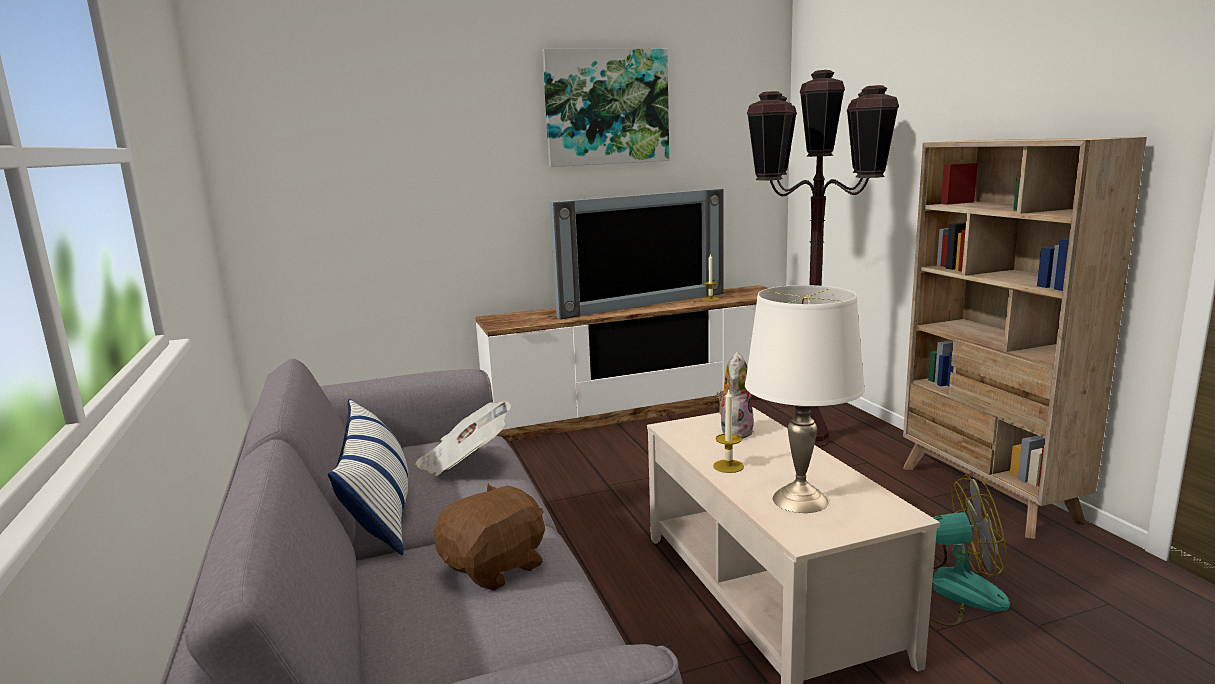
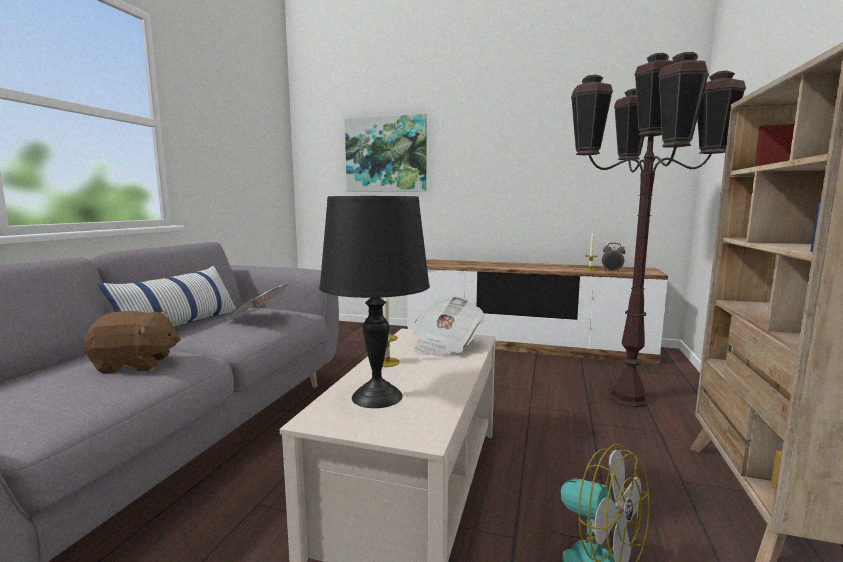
camera: 35 degrees right, 5 degrees down
picture [542,49,669,167] -> picture moved to [345,114,427,192]
television [550,189,724,319] -> none
plush toy [716,352,754,439] -> newspaper [413,296,485,355]
white table lamp [745,285,865,513] -> black table lamp [319,196,430,408]
none -> alarm clock [602,243,626,272]

